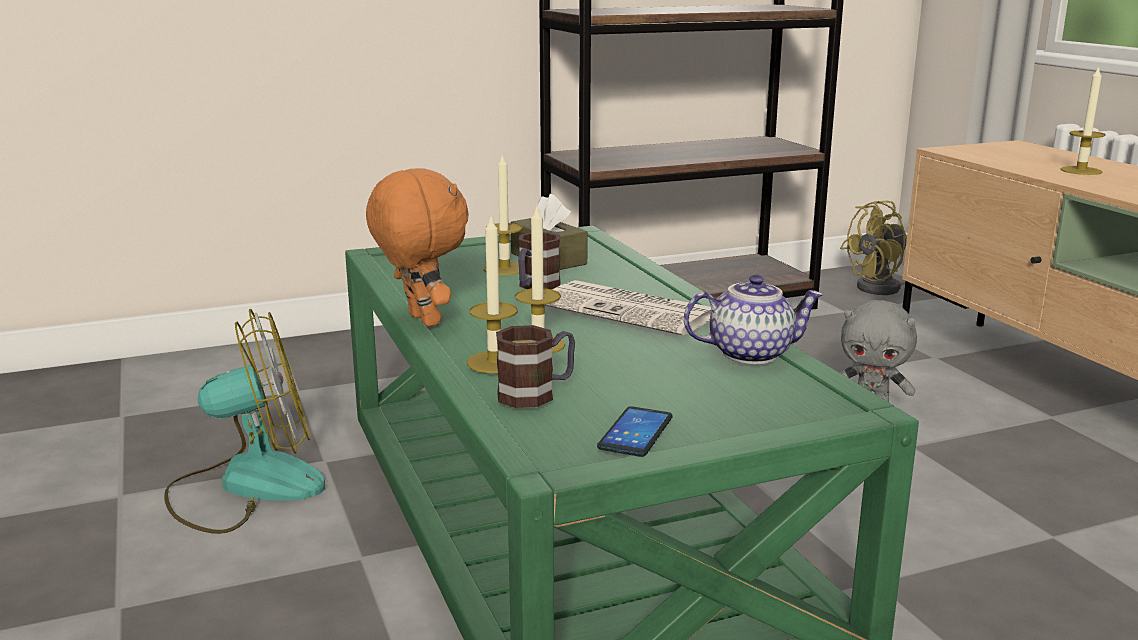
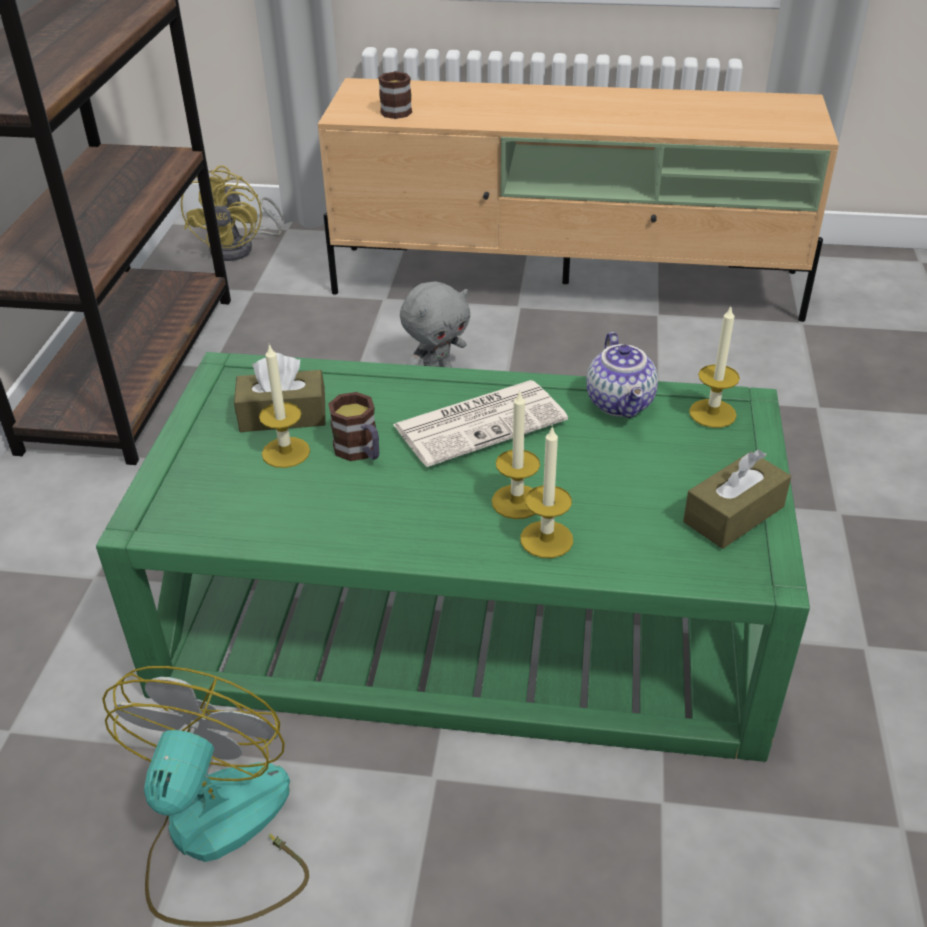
camera: 60 degrees left, 20 degrees up
orange plush toy [366,169,469,327] -> none
mug [496,325,575,408] -> mug moved to [378,71,412,119]
phone [597,406,672,457] -> brown tissue box [683,449,791,549]
teapot [684,274,824,364] -> teapot turned 150 degrees clockwise [586,332,658,418]
candle [1060,66,1106,175] -> candle moved to [689,305,740,428]

